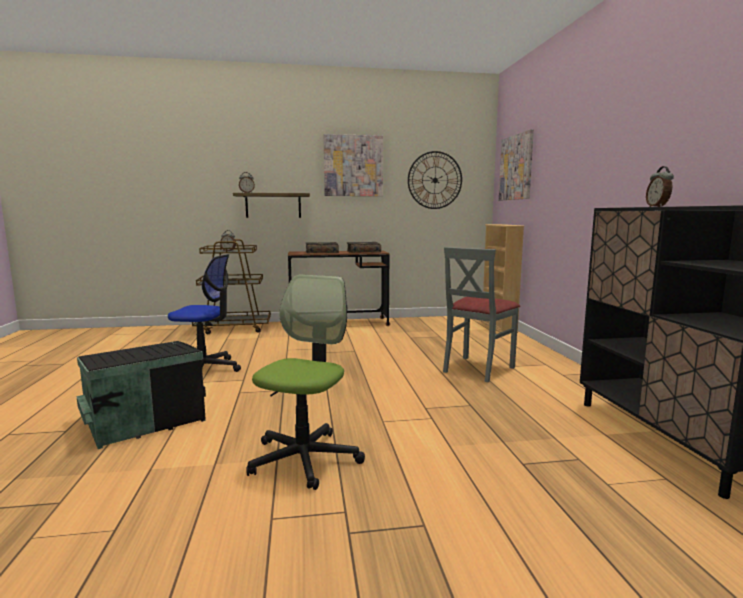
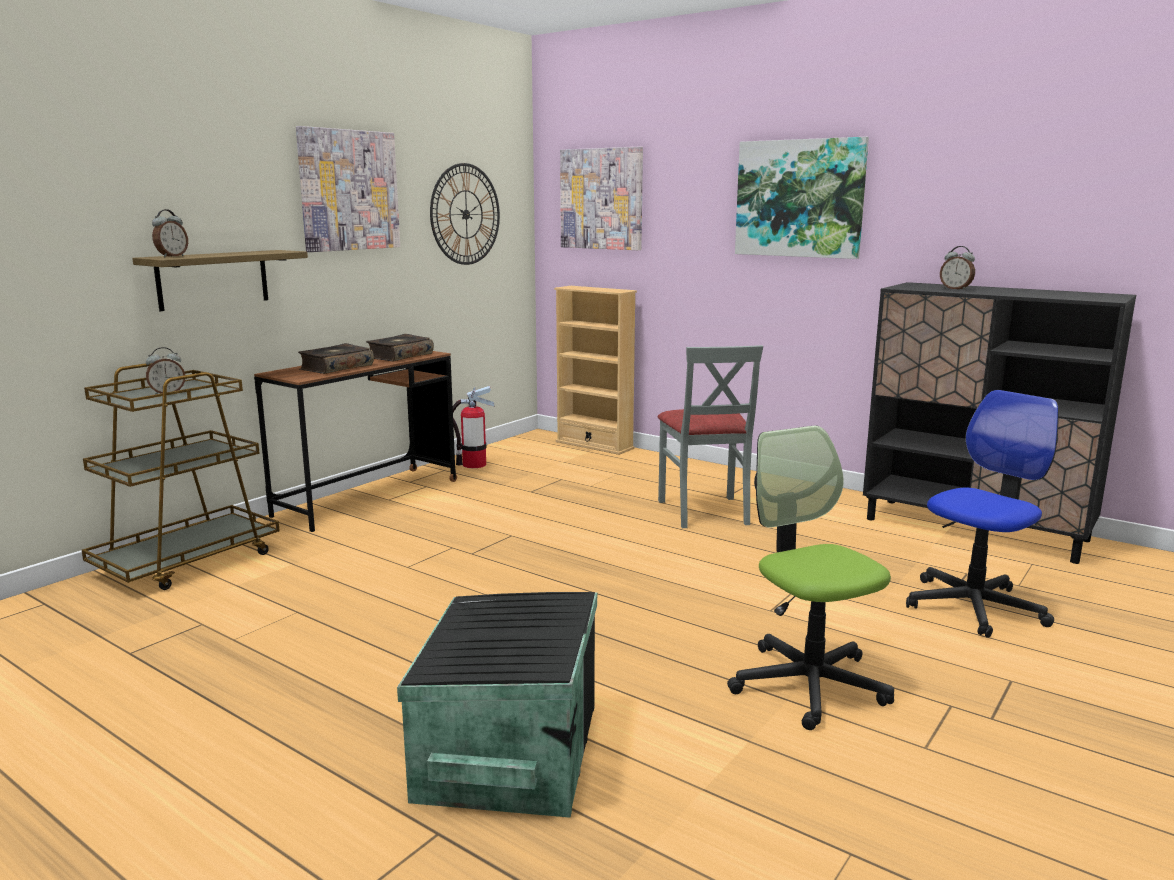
camera: 45 degrees left, 5 degrees up
office chair [168,254,241,372] -> office chair moved to [906,390,1059,638]
none -> fire extinguisher [453,386,494,468]
none -> picture [735,137,869,259]

